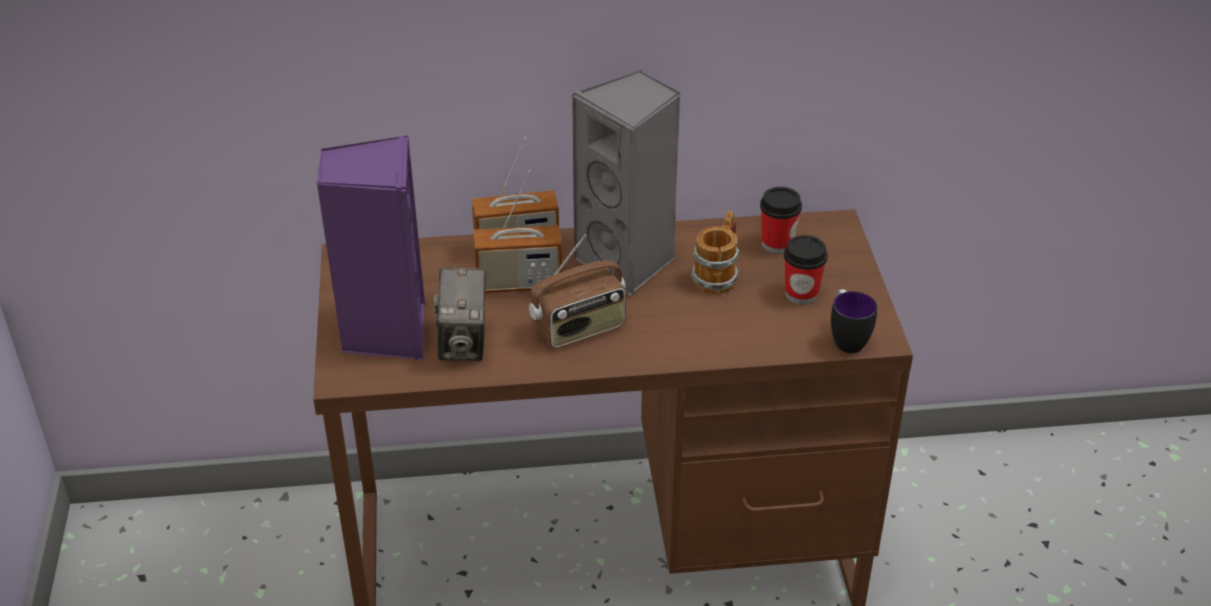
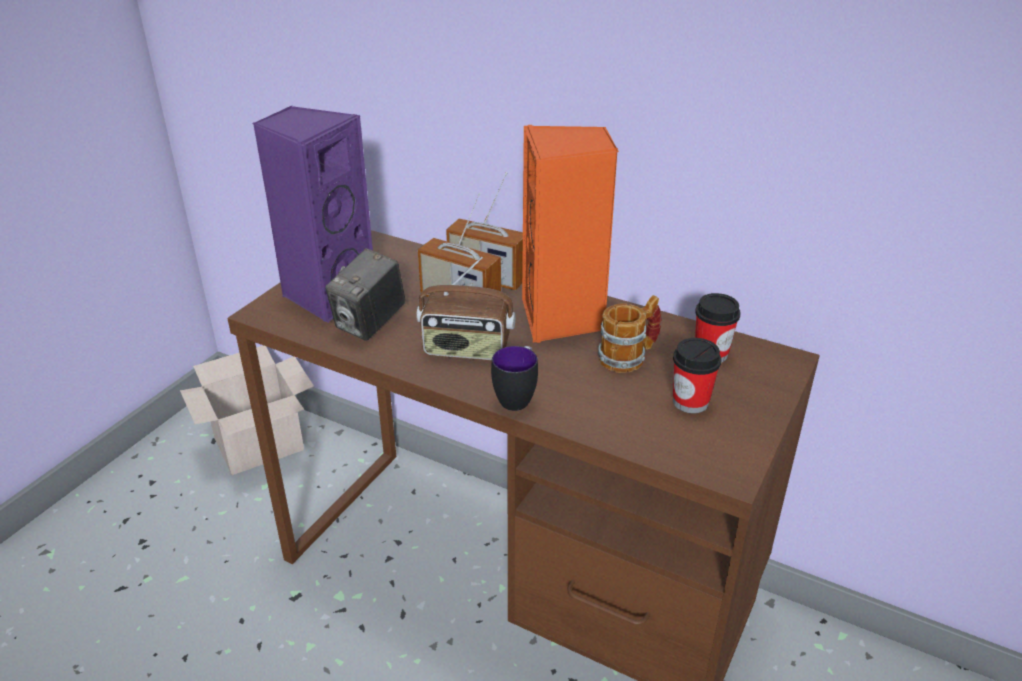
camera: 35 degrees right, 5 degrees down
grey speaker [571,70,681,297] -> orange speaker [522,125,619,343]
mug [831,289,877,353] -> mug moved to [491,346,538,411]
none -> cardboard box [180,345,314,475]

